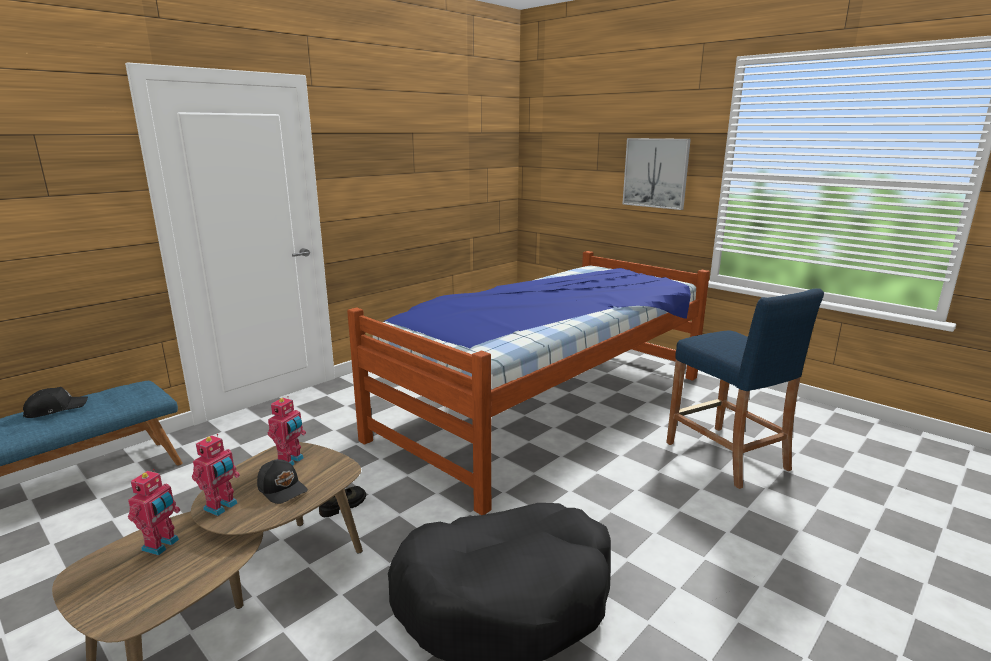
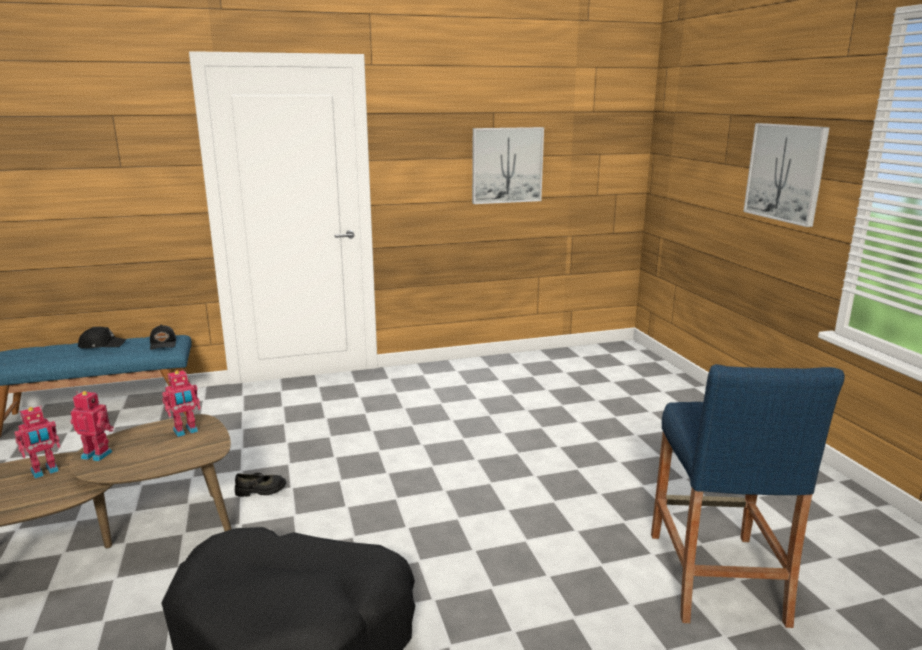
camera: 30 degrees right, 0 degrees up
toy robot [192,434,240,516] -> toy robot turned 135 degrees counterclockwise [70,391,114,461]
black cap [257,459,308,504] -> black cap moved to [150,325,176,350]
bed [347,251,710,515] -> none
none -> picture [472,127,544,204]

